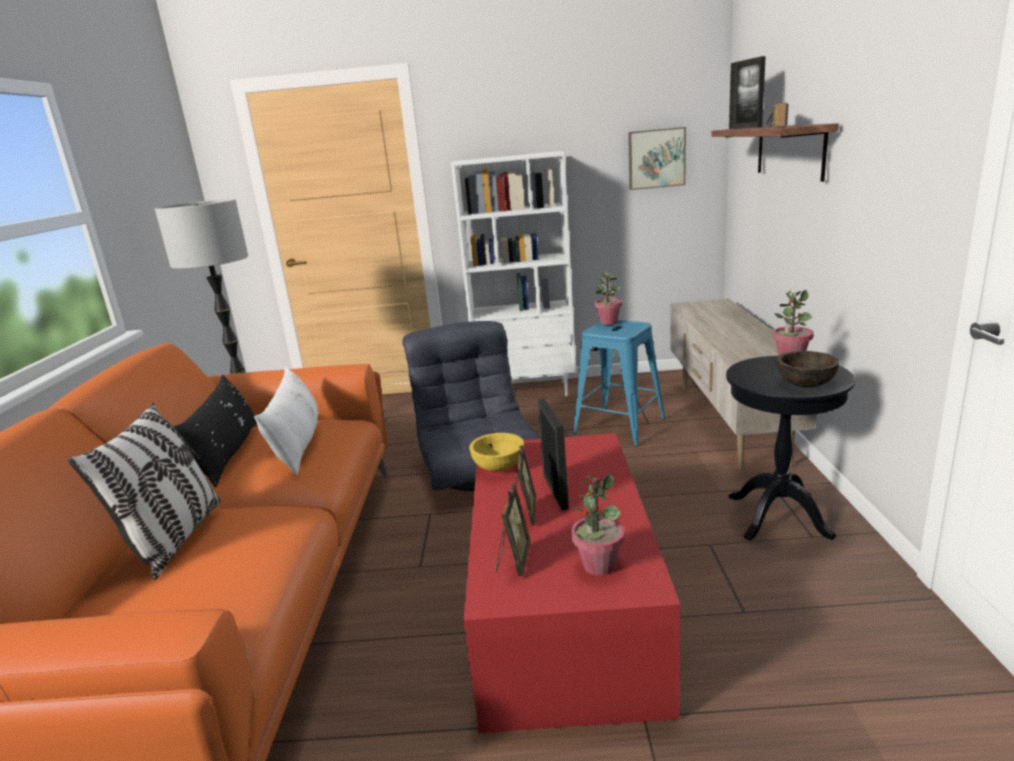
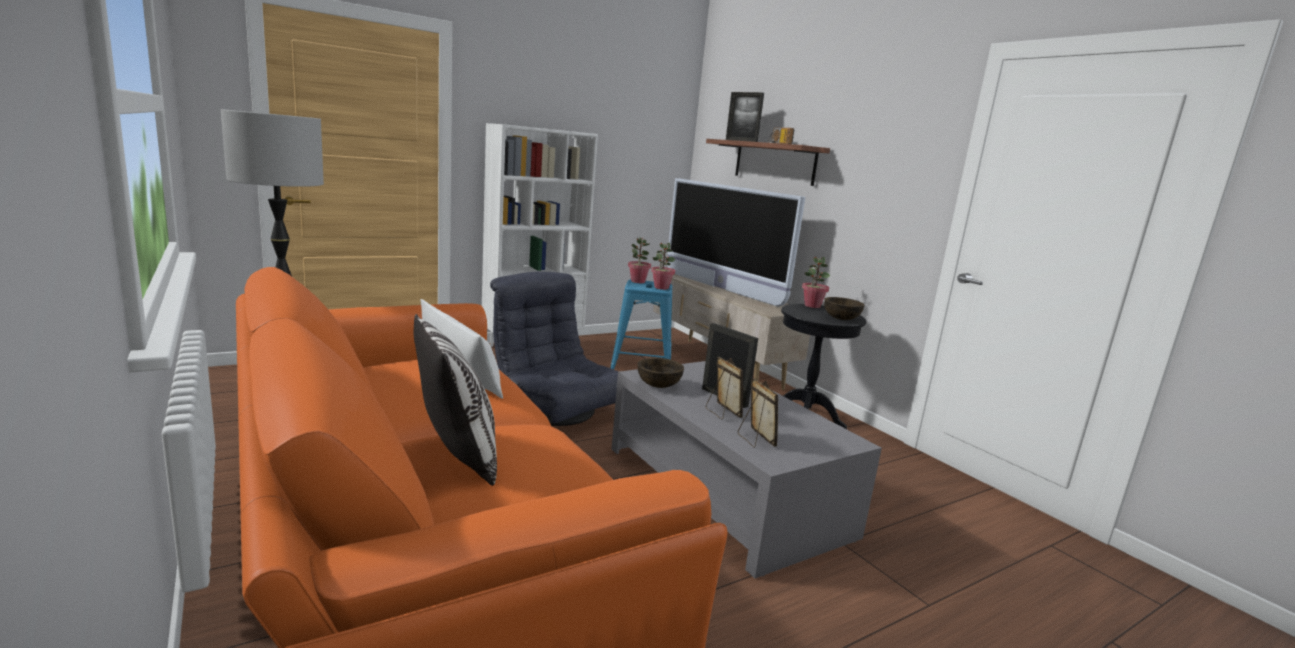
camera: 35 degrees left, 5 degrees down
black pillow [173,374,257,487] -> none
red coffee table [464,433,680,733] -> grey coffee table [612,361,882,578]
yellow bowl [469,433,524,471] -> brown bowl [638,358,684,388]
potted plant [571,474,625,576] -> potted plant moved to [651,243,675,290]
picture [628,127,686,190] -> none
none -> television [667,178,805,307]

